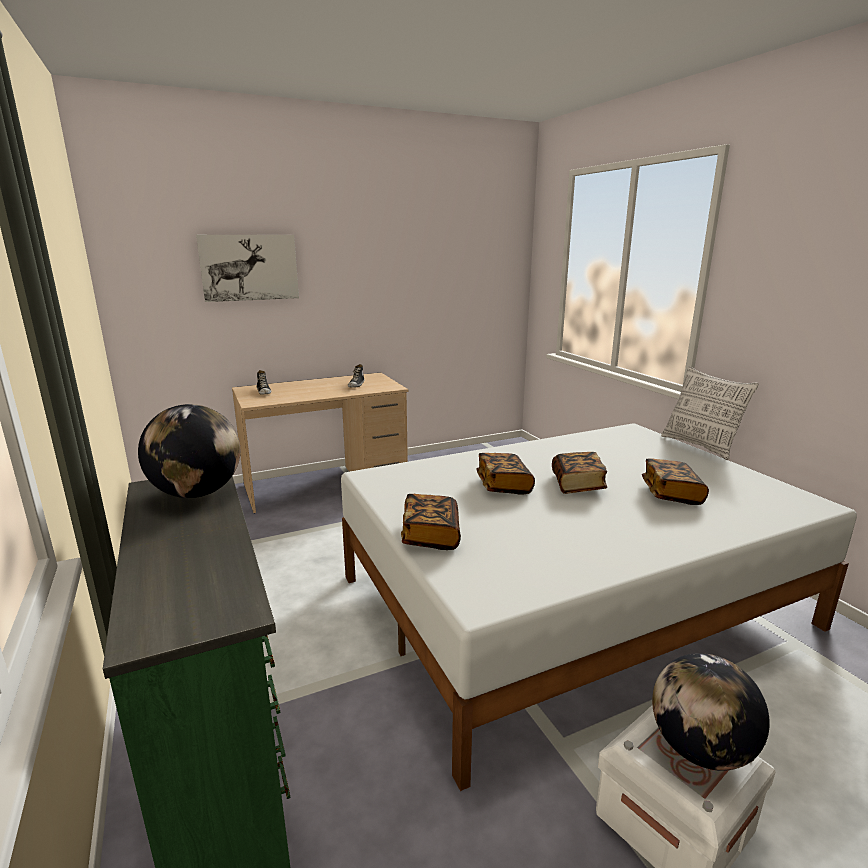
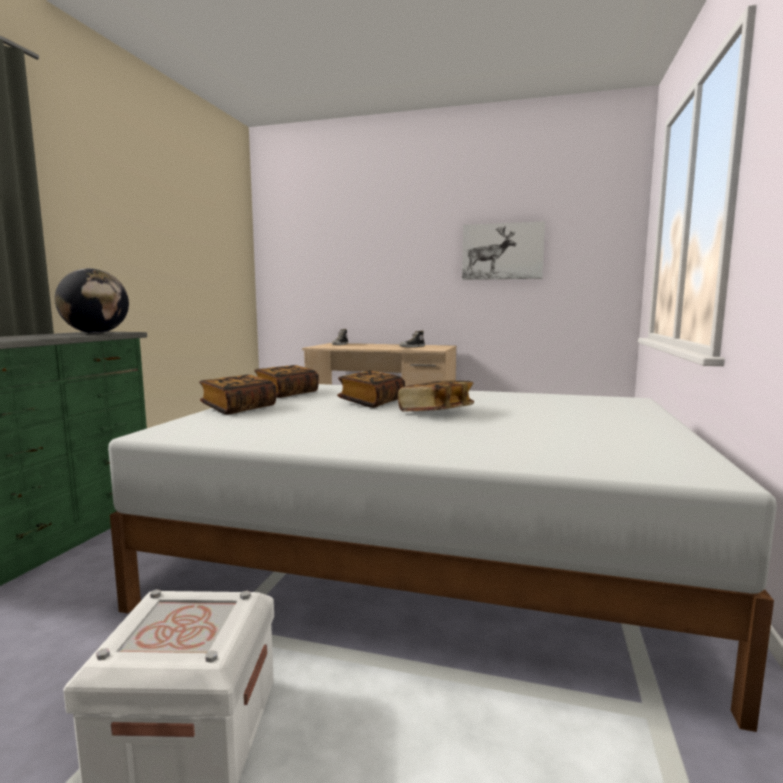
camera: 40 degrees right, 10 degrees down
picture [196,235,299,302] -> picture moved to [462,221,545,280]
book [642,458,709,505] -> book moved to [254,365,319,398]
globe [652,653,770,771] -> none
pillow [661,366,759,460] -> none

